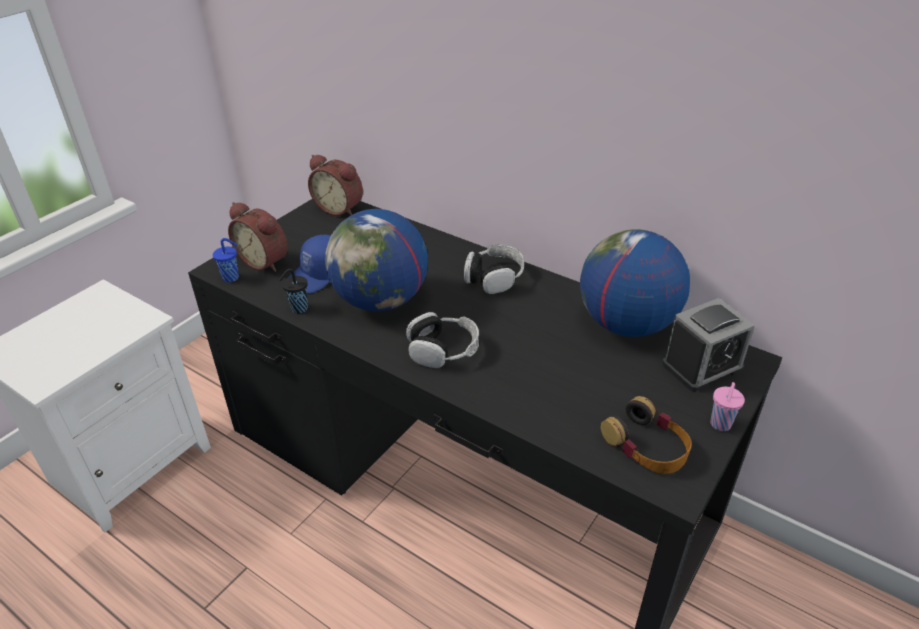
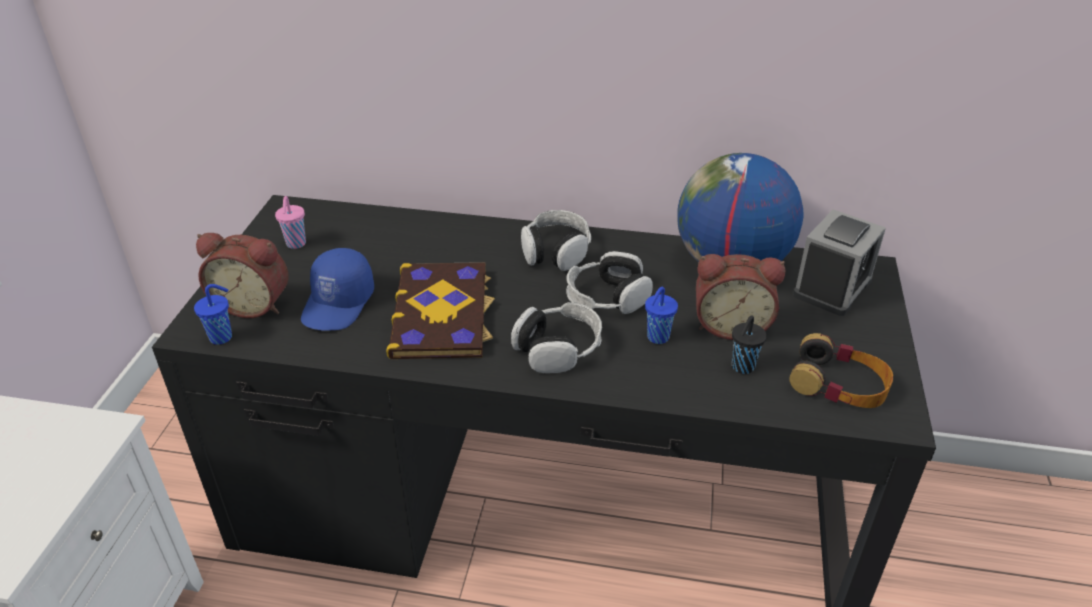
camera: 25 degrees left, 0 degrees up
black cup [279,269,308,313] -> black cup moved to [732,315,767,374]
alarm clock [308,155,363,216] -> alarm clock moved to [696,254,786,340]
globe [325,209,428,311] -> book [386,262,495,359]
pink cup [710,382,745,431] -> pink cup moved to [275,196,306,249]
none -> headphones [566,251,653,314]
none -> blue cup [645,287,678,344]

